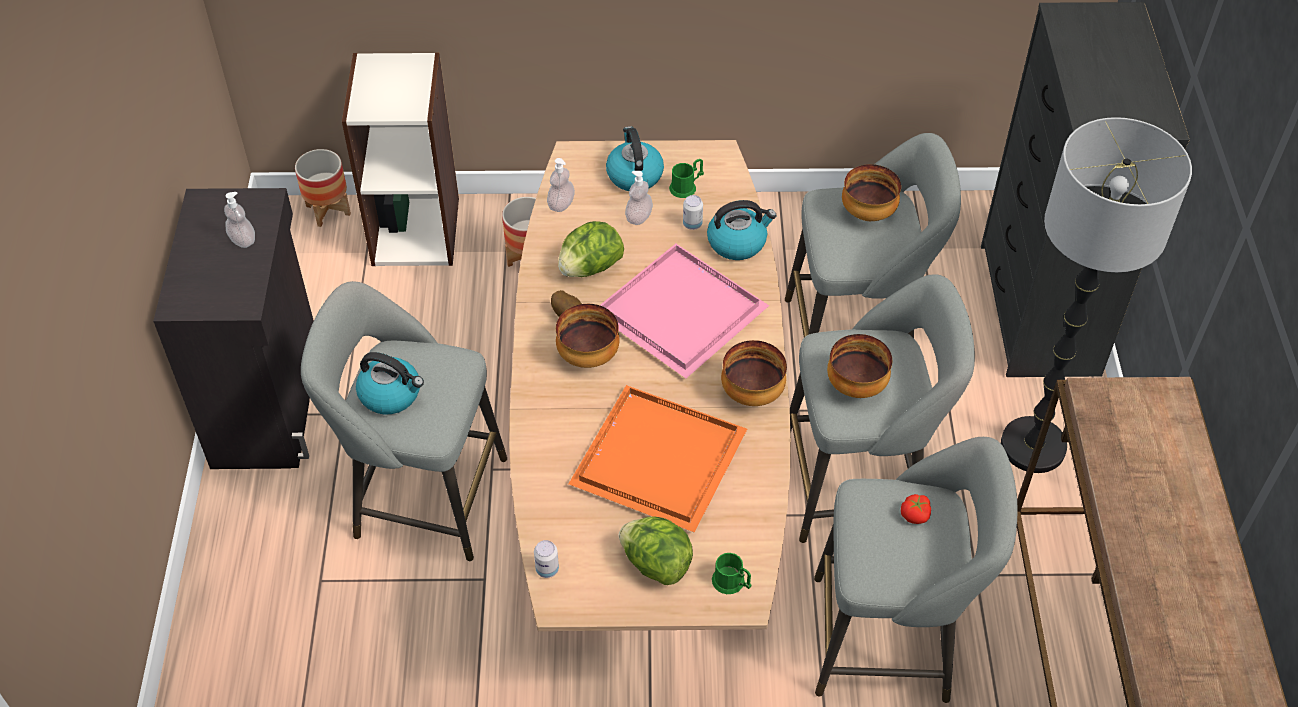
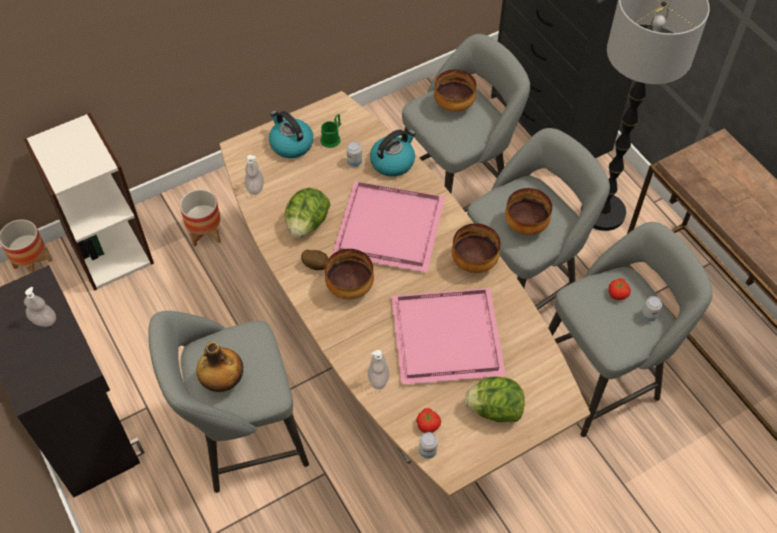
camera: 30 degrees left, 5 degrees up
kettle [356,352,424,414] -> bottle [196,342,243,392]
orange tray [569,385,747,532] -> pink tray [391,288,506,385]
soap dispenser [625,171,653,225] -> soap dispenser moved to [368,350,389,389]
green mug [712,553,751,594] -> none
none -> tomato [416,408,441,433]
none -> can [641,296,662,322]

